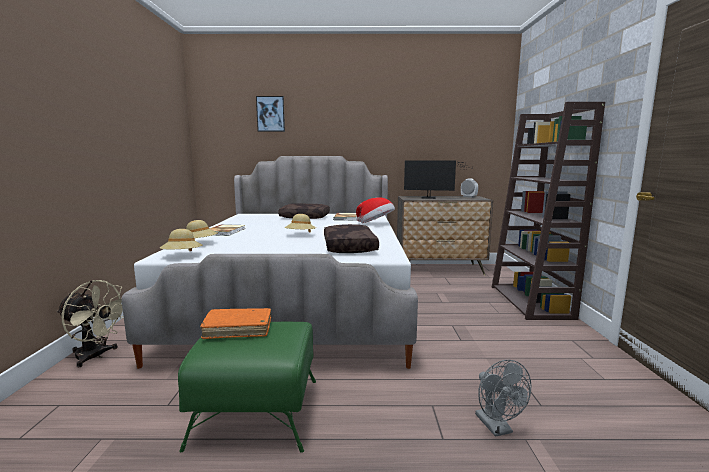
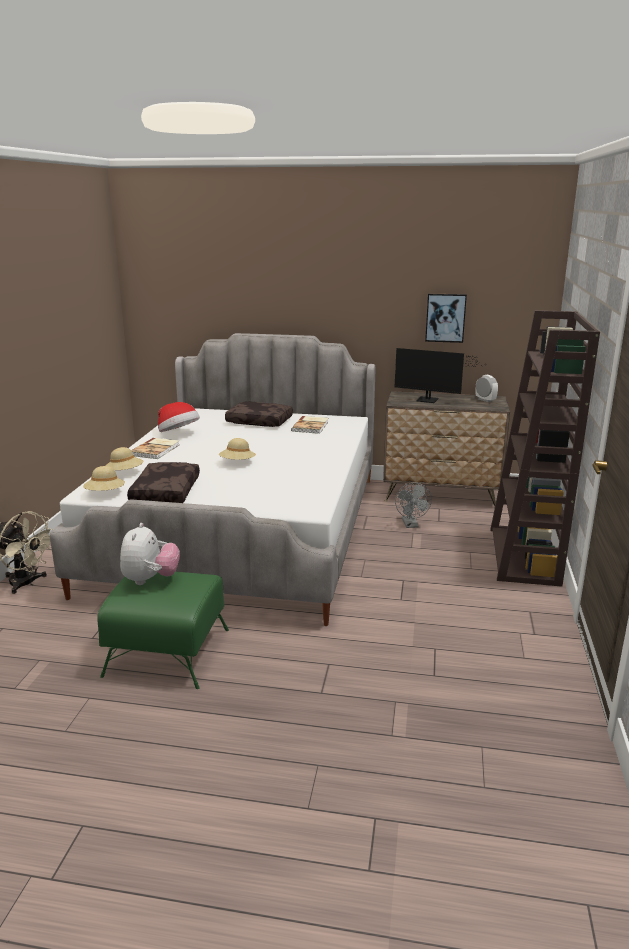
camera: 10 degrees right, 10 degrees up
orange book [200,308,271,339] -> plush toy [120,523,180,585]
picture [256,96,285,132] -> picture moved to [425,293,467,343]
brown pillow [324,224,379,253] -> brown pillow moved to [127,462,200,503]
hat [356,197,395,223] -> hat moved to [158,402,200,432]
grey fan [475,360,531,437] -> grey fan moved to [395,482,432,528]

